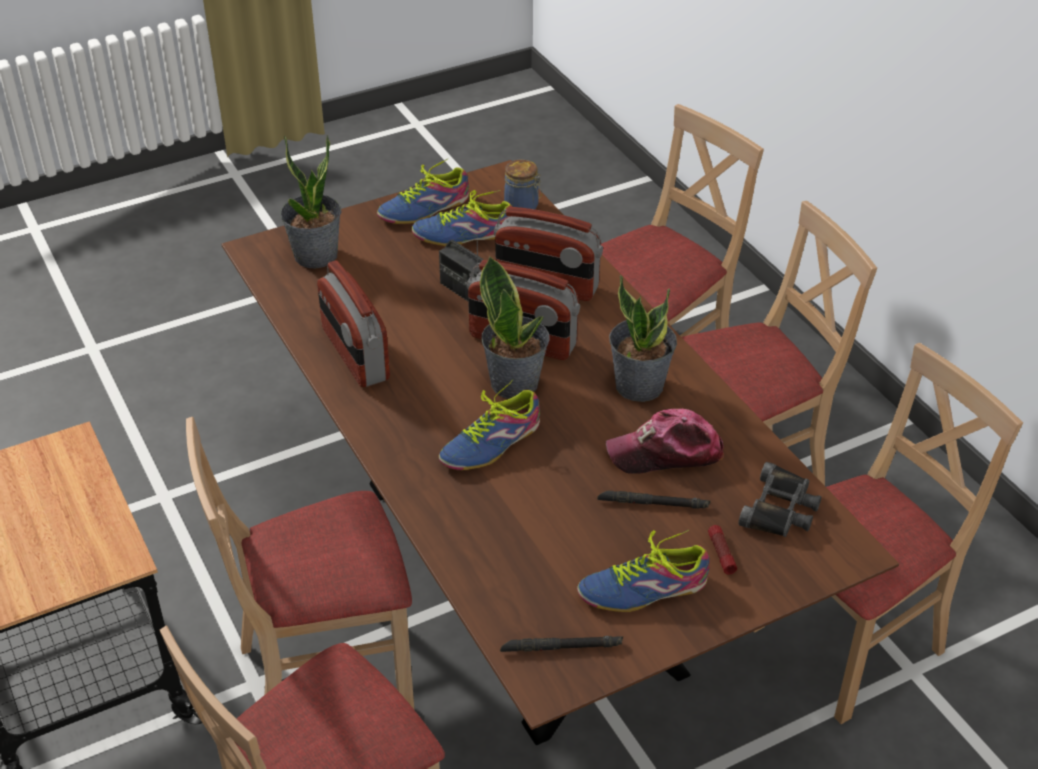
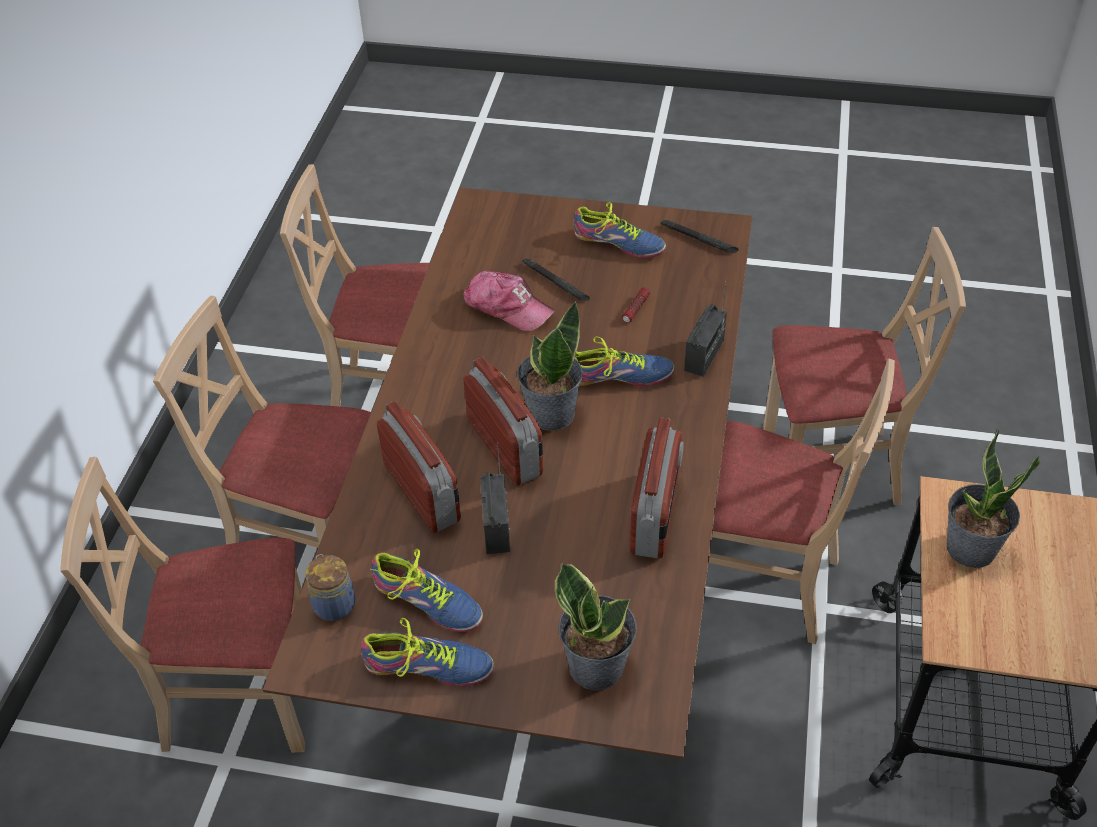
camera: 140 degrees left, 5 degrees up
potted plant [609,275,677,402] -> potted plant moved to [946,428,1040,568]
flashlight [708,525,737,575] -> flashlight moved to [622,288,650,323]
black binoculars [738,462,821,537] -> none
none -> radio [684,278,727,377]

